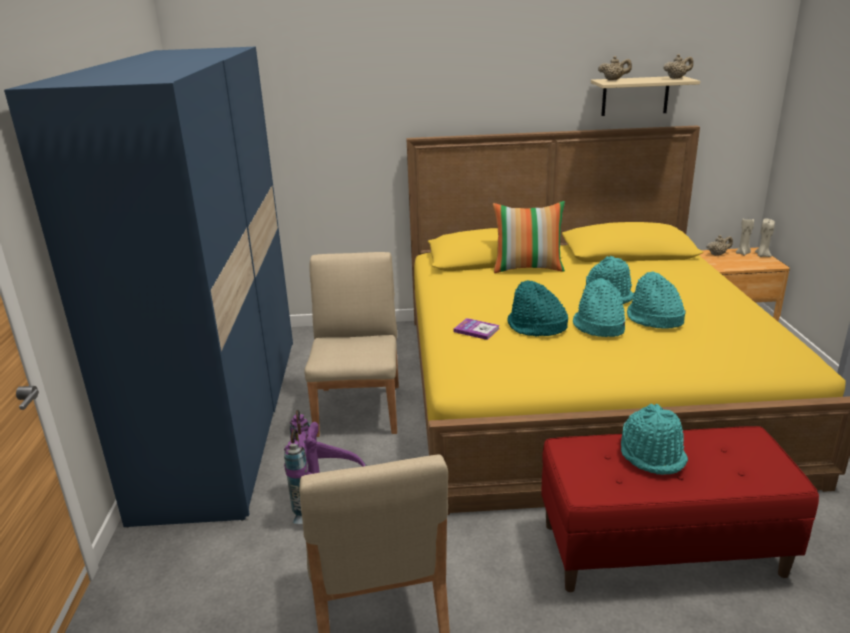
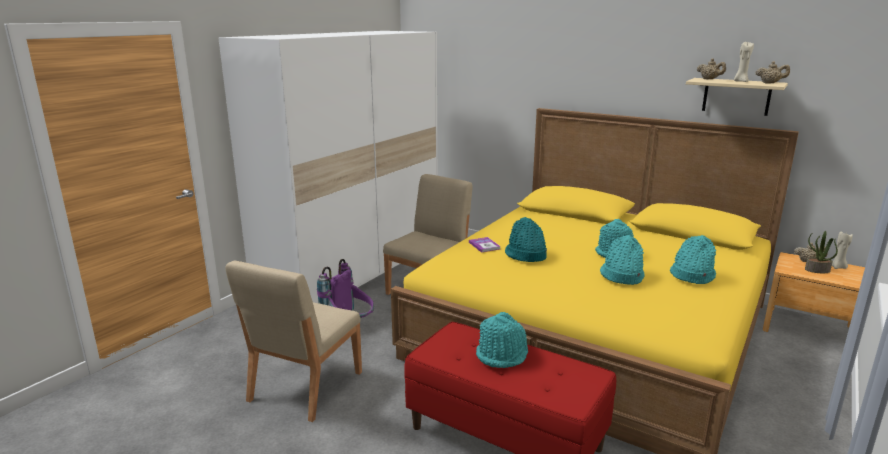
camera: 35 degrees right, 5 degrees down
blue wardrobe [4,47,293,528] -> white wardrobe [218,31,437,303]
pillow [493,201,565,273] -> none
turquoise hat [573,278,625,337] -> turquoise hat moved to [670,235,716,284]
beige candle [755,218,775,257] -> beige candle moved to [734,42,754,82]
none -> potted plant [805,231,838,273]

